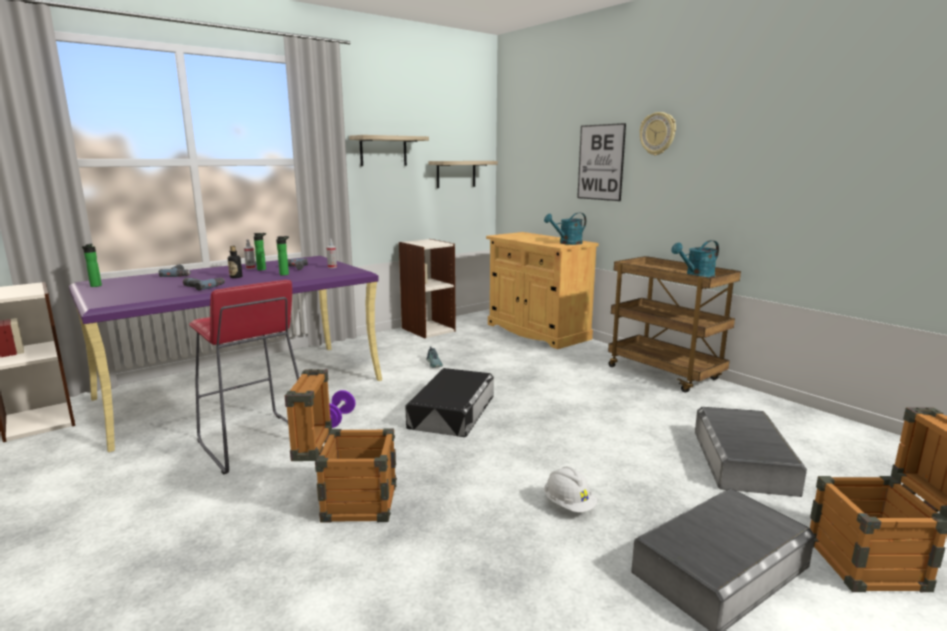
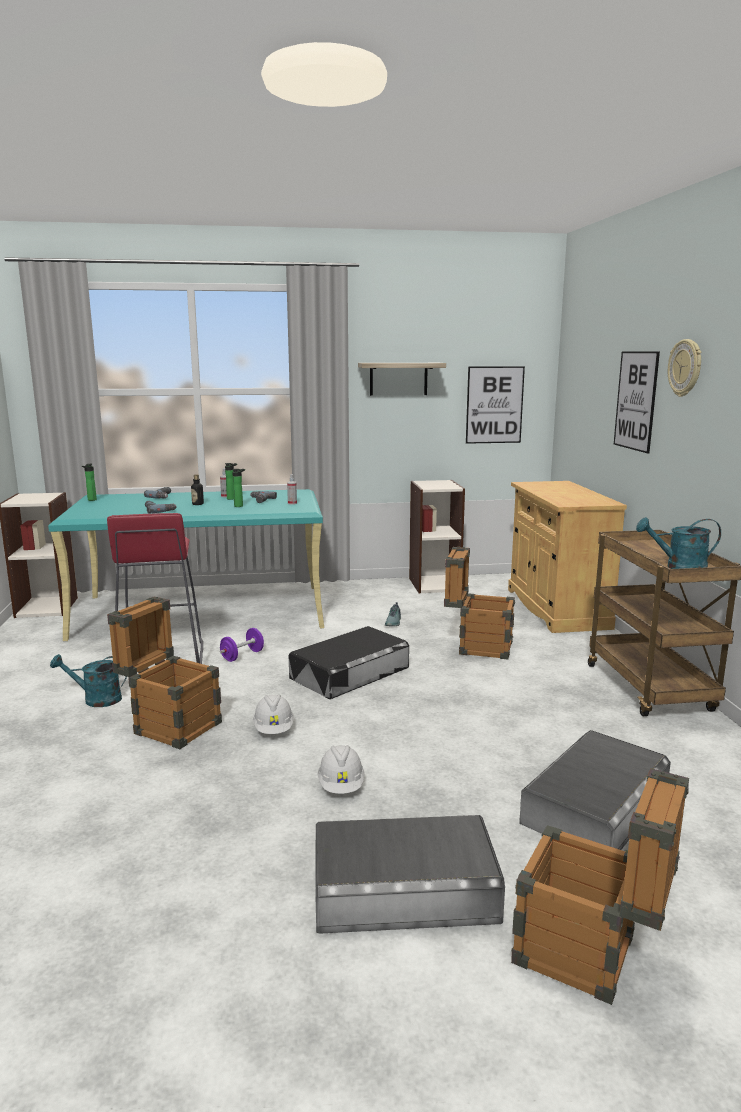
camera: 30 degrees right, 0 degrees up
purple desk [69,256,382,452] -> turquoise desk [48,489,324,641]
shelf [428,161,498,188] -> picture [466,366,525,444]
turquoise watering can [544,213,586,245] -> turquoise watering can moved to [50,654,127,707]
none -> white hard hat [253,694,294,734]
none -> crate [444,547,515,659]

